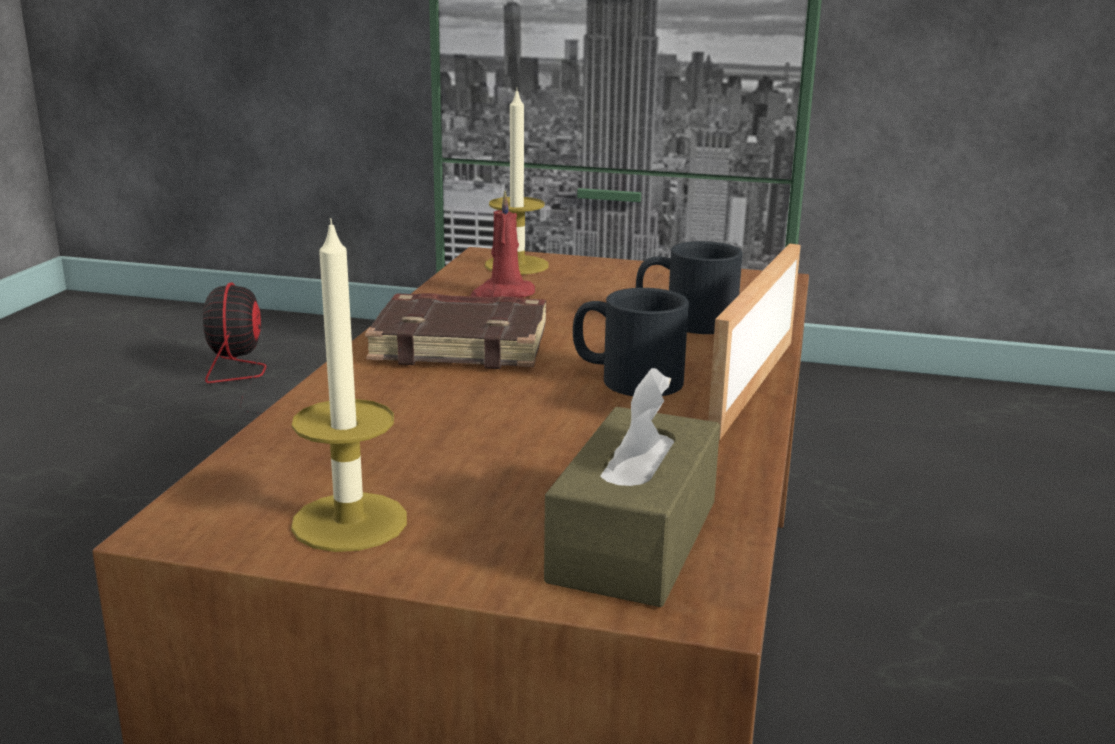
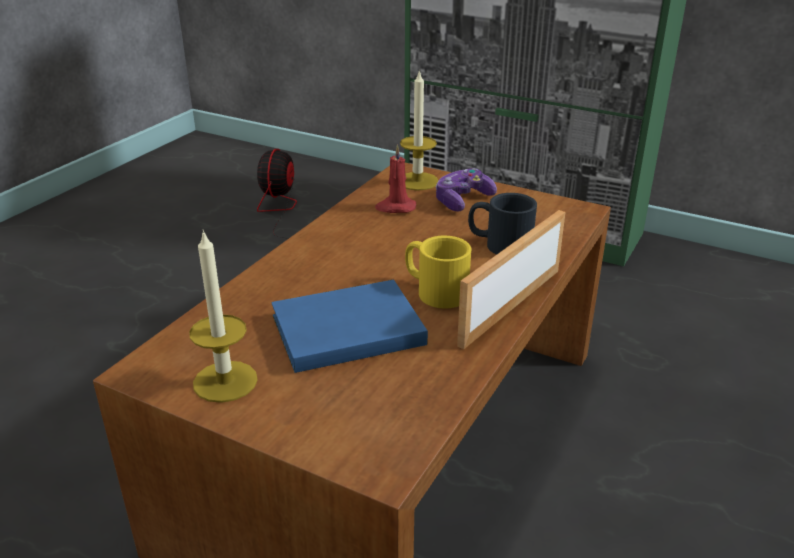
camera: 15 degrees right, 10 degrees up
brown book [365,293,546,369] -> none
brown tissue box [544,368,720,607] -> none
black mug [573,288,689,396] -> yellow mug [405,236,471,308]
none -> blue book [271,280,428,373]
none -> game controller [436,168,497,211]

